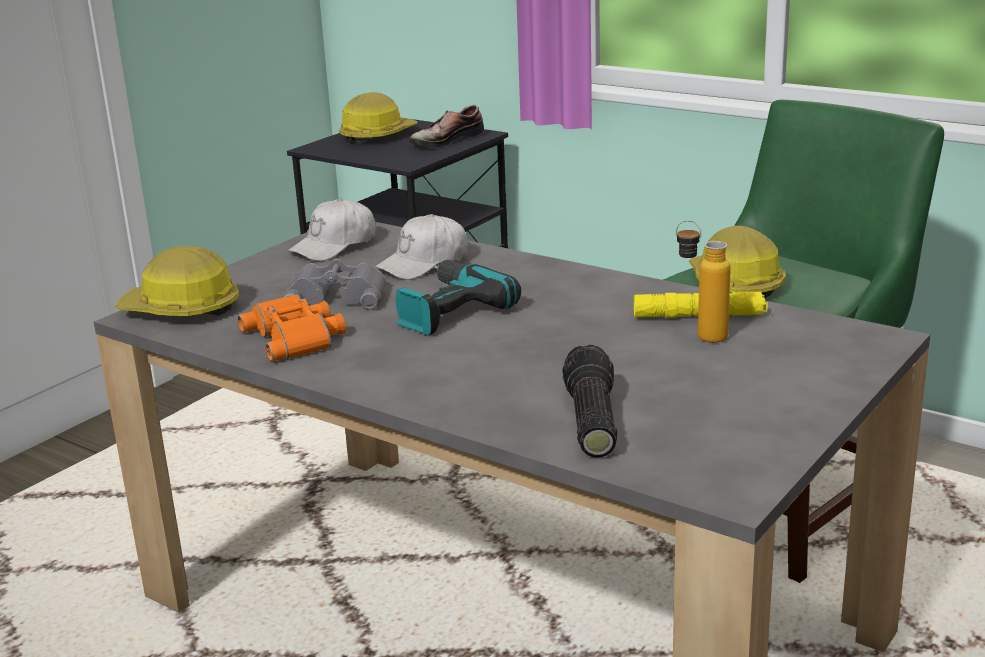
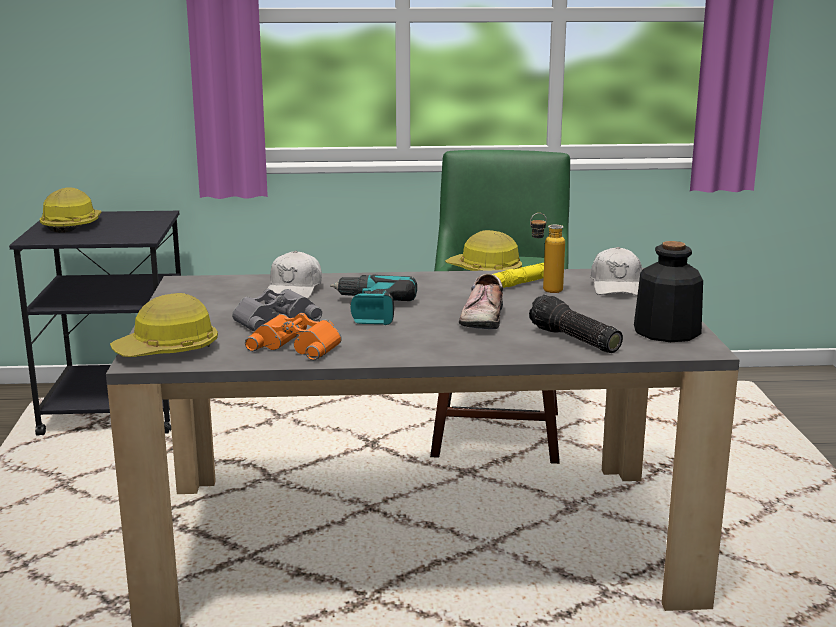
camera: 40 degrees left, 5 degrees down
white cap [288,198,376,261] -> white cap moved to [590,247,642,296]
shoe [410,105,484,148] -> shoe moved to [459,274,503,329]
none -> bottle [634,241,703,342]

